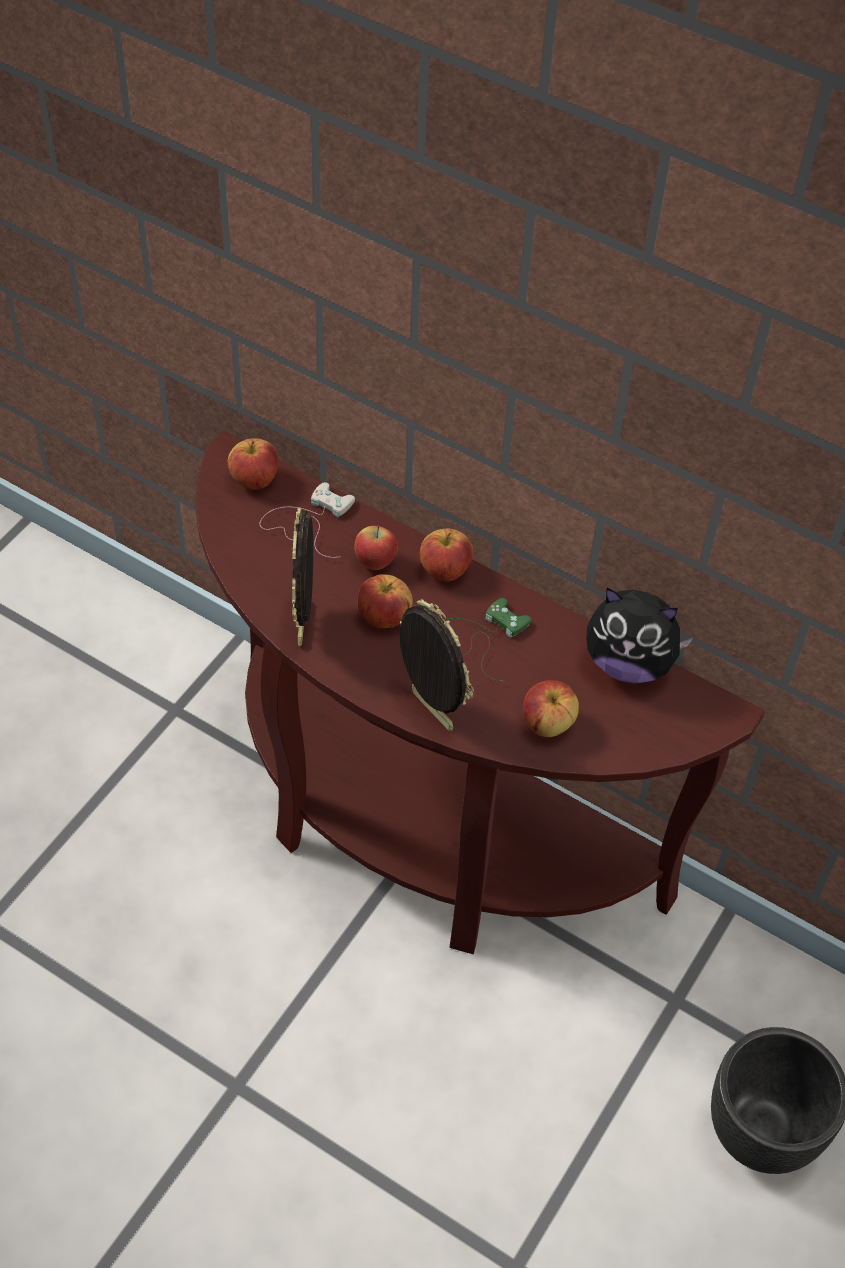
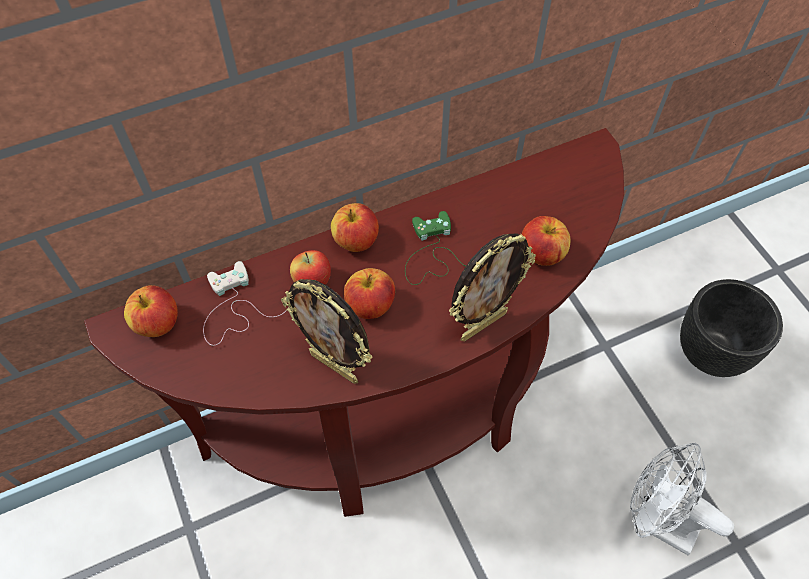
camera: 55 degrees left, 5 degrees up
picture frame [400,599,474,731] -> picture frame turned 150 degrees clockwise [449,233,536,341]
plush toy [586,588,694,684] -> none
none -> white fan [630,443,734,555]

